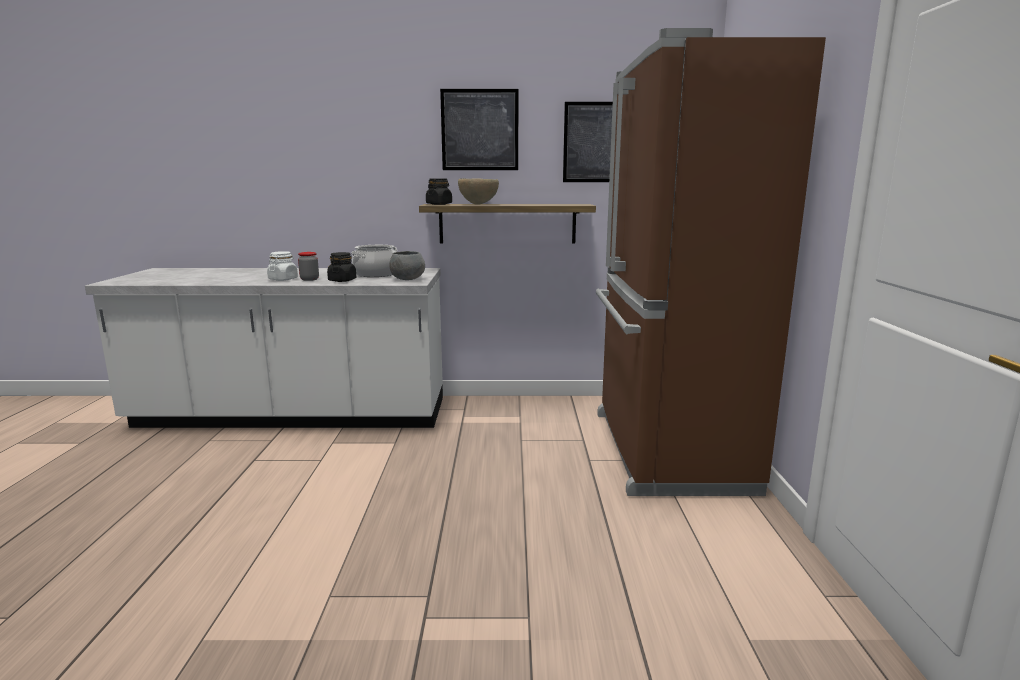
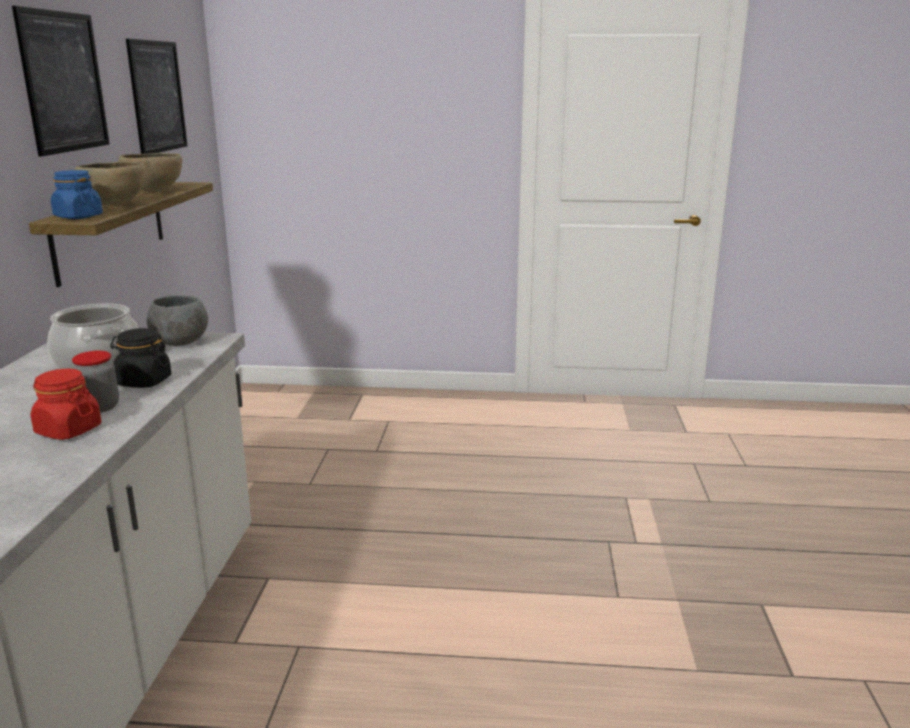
camera: 85 degrees left, 5 degrees up
white jar [267,251,298,281] -> red jar [31,369,101,440]
black jar [426,178,452,205] -> blue jar [51,170,103,219]
brown fridge [596,28,826,496] -> none
none -> brown bowl [118,153,182,193]

